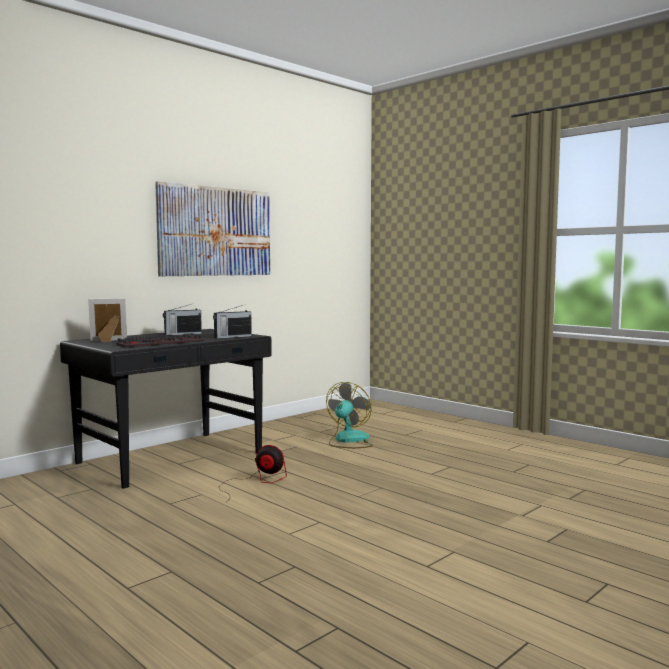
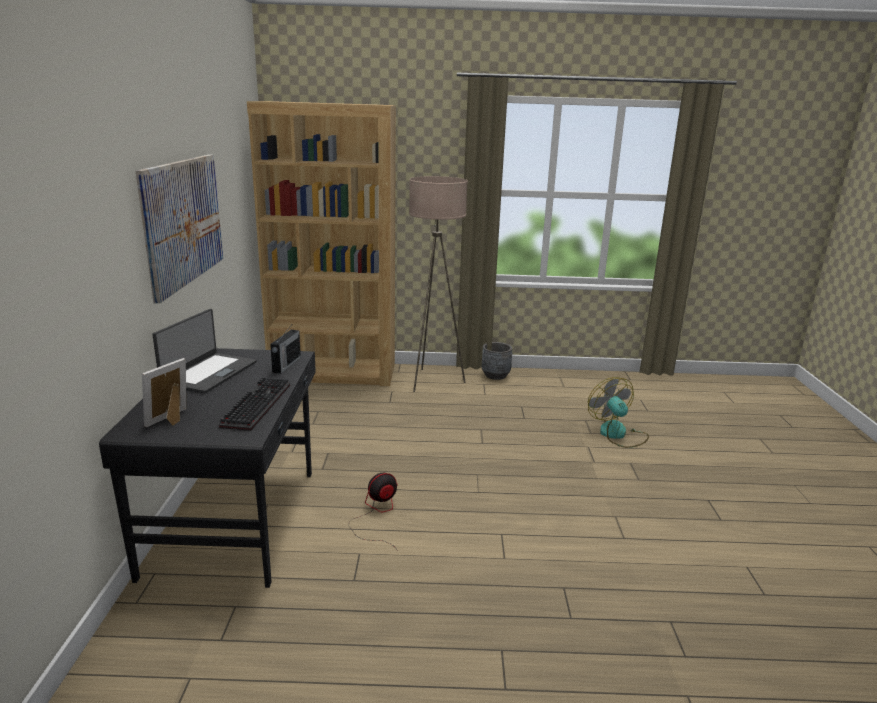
camera: 45 degrees left, 15 degrees up
radio [163,304,202,336] -> laptop [152,309,256,393]
fan [326,382,373,448] -> fan moved to [588,377,649,448]
none -> brown bookcase [247,101,396,386]
none -> beige floor lamp [409,176,468,392]
none -> grey planter [482,342,513,380]

